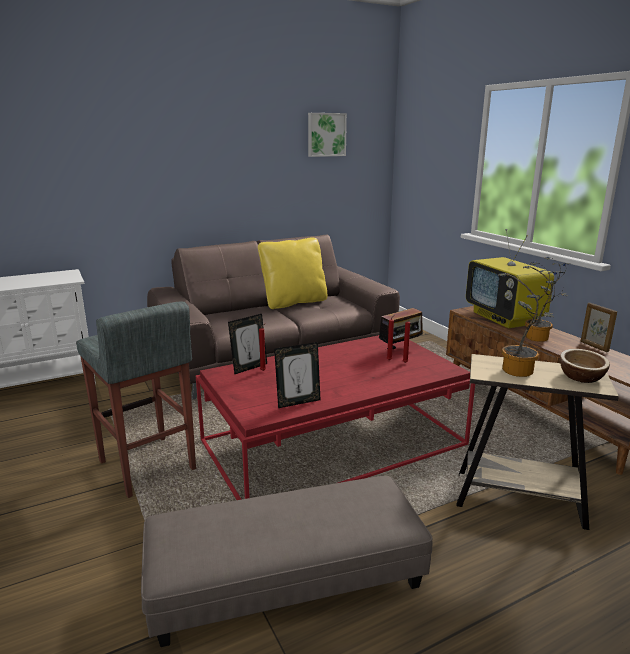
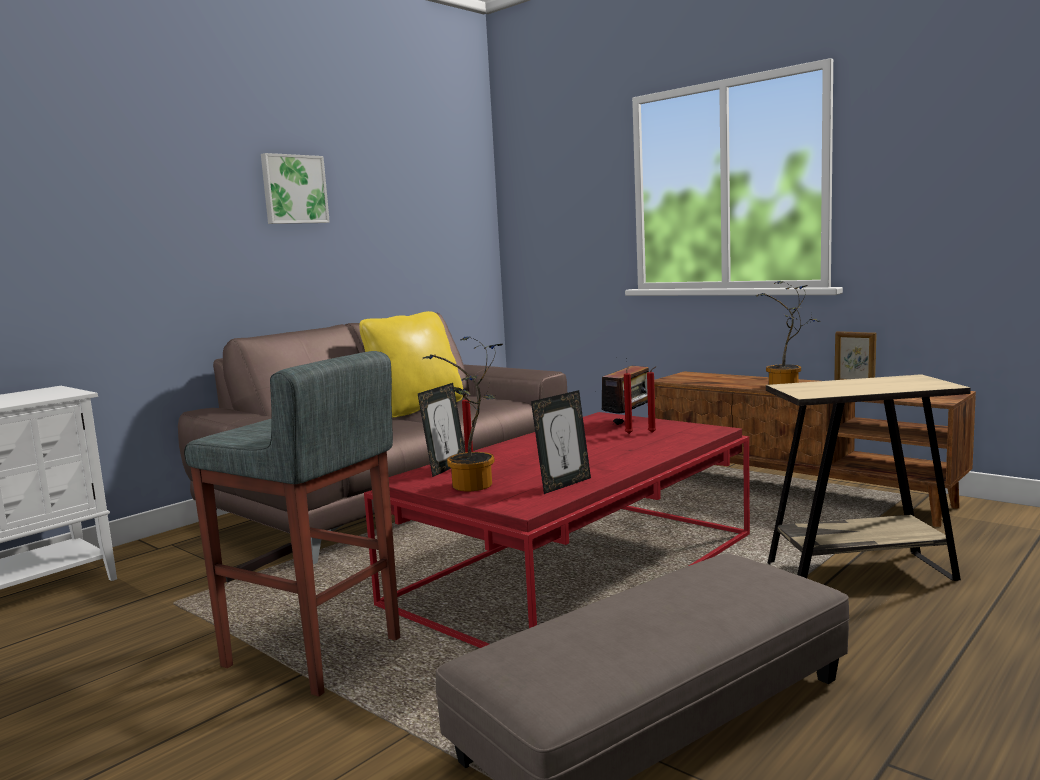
camera: 20 degrees left, 10 degrees down
picture [308,113,347,157] -> picture moved to [261,153,330,224]
television [466,229,554,328] -> none
potted plant [498,262,563,377] -> potted plant moved to [422,336,503,491]
bowl [560,349,610,383] -> none

